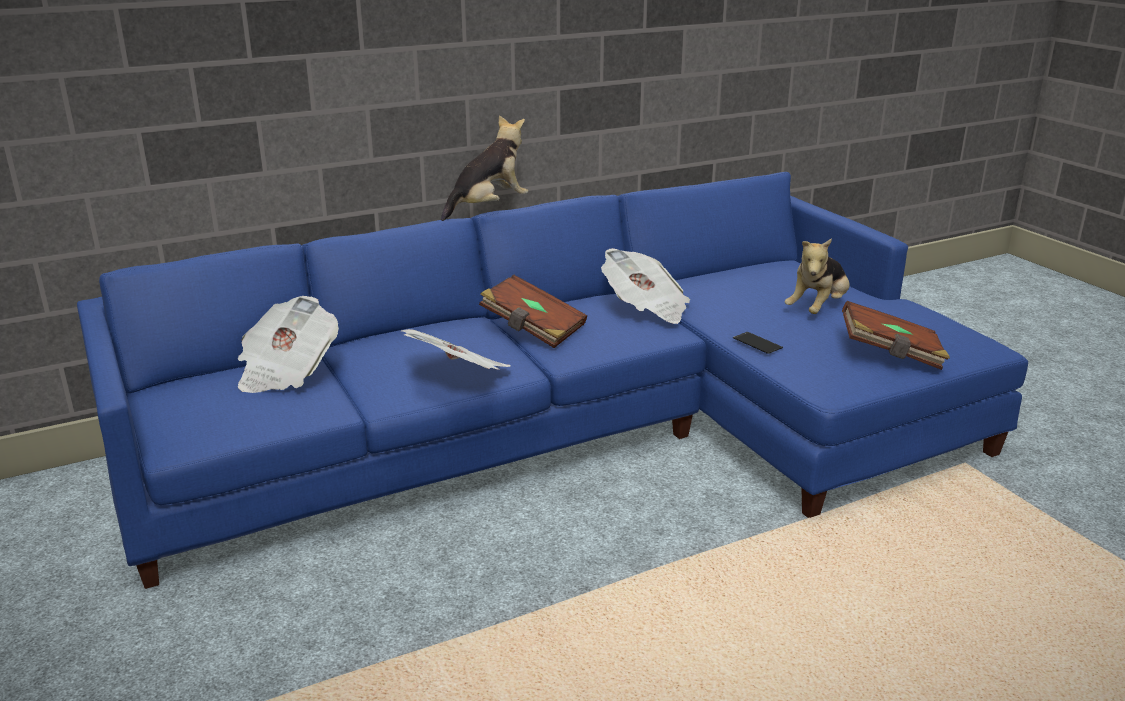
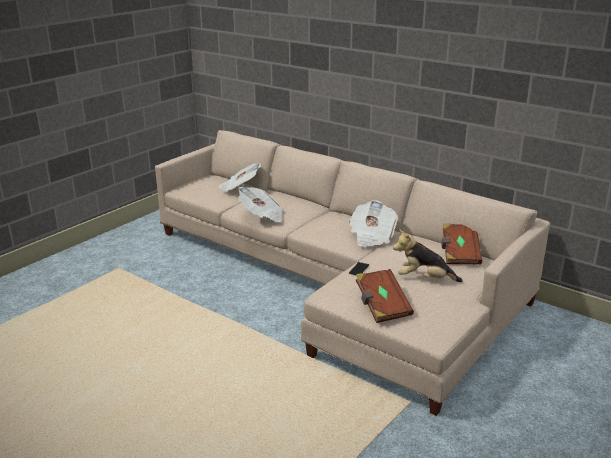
camera: 65 degrees right, 0 degrees up
blue sofa [77,172,1028,589] -> beige sofa [155,130,550,416]
plush toy [441,115,528,221] -> none
brown book [479,275,587,348] -> brown book moved to [442,223,482,265]

